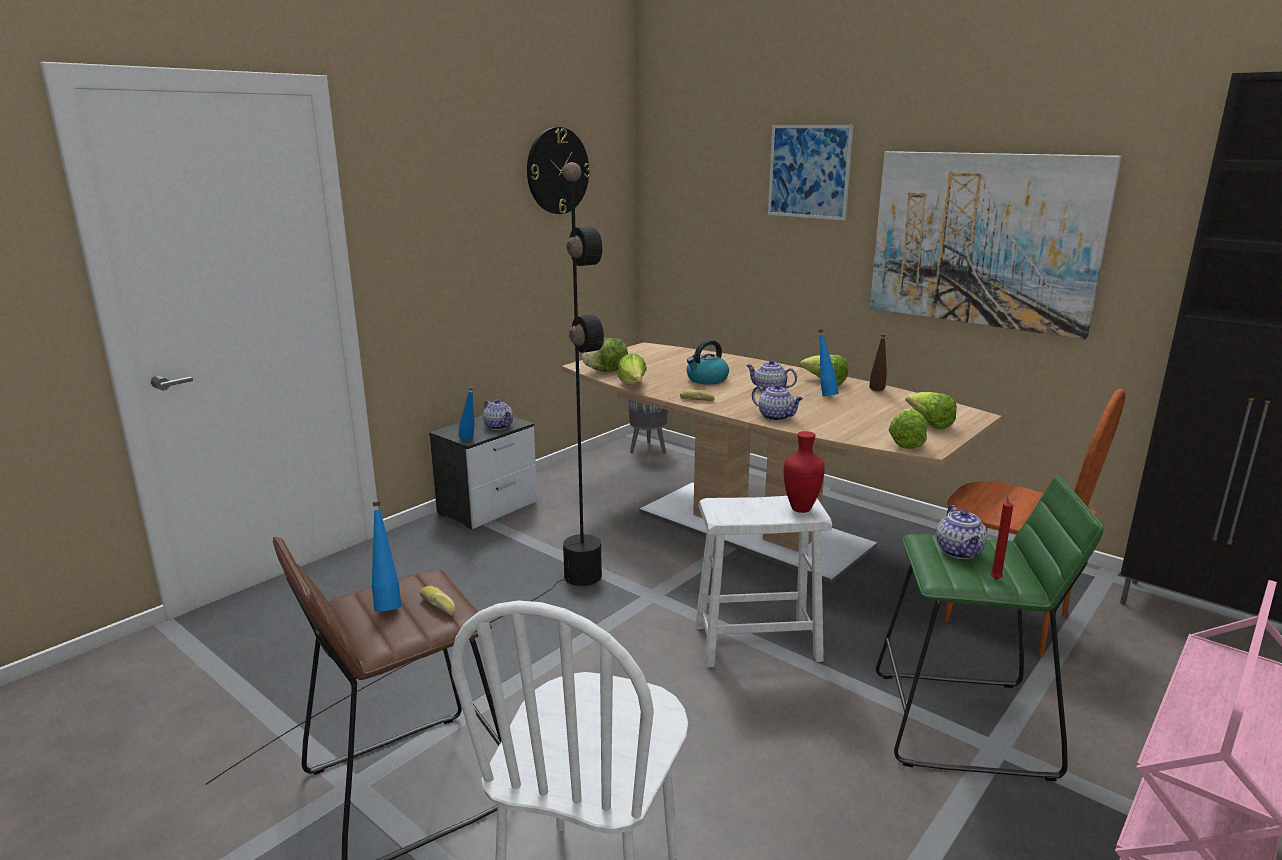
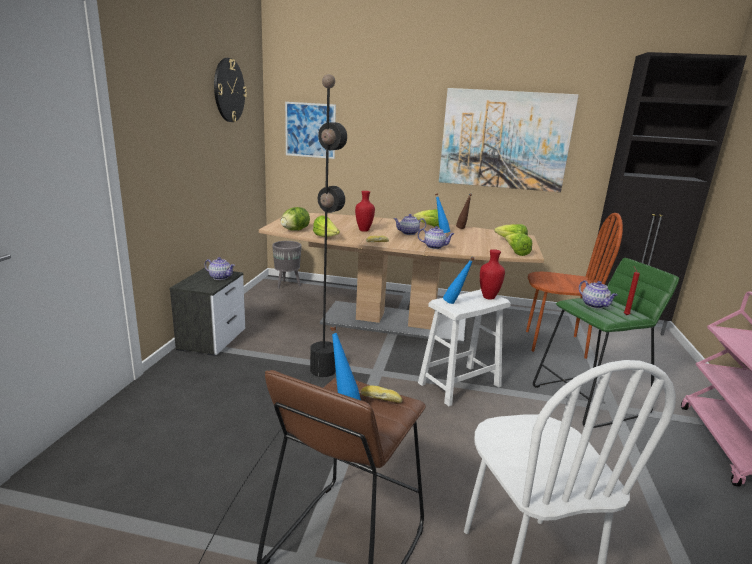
camera: 30 degrees left, 0 degrees up
blue bottle [458,386,475,441] -> blue bottle moved to [443,257,475,304]
kettle [686,340,729,384] -> red vase [355,191,375,232]
picture [768,125,853,221] -> picture moved to [285,102,336,159]

